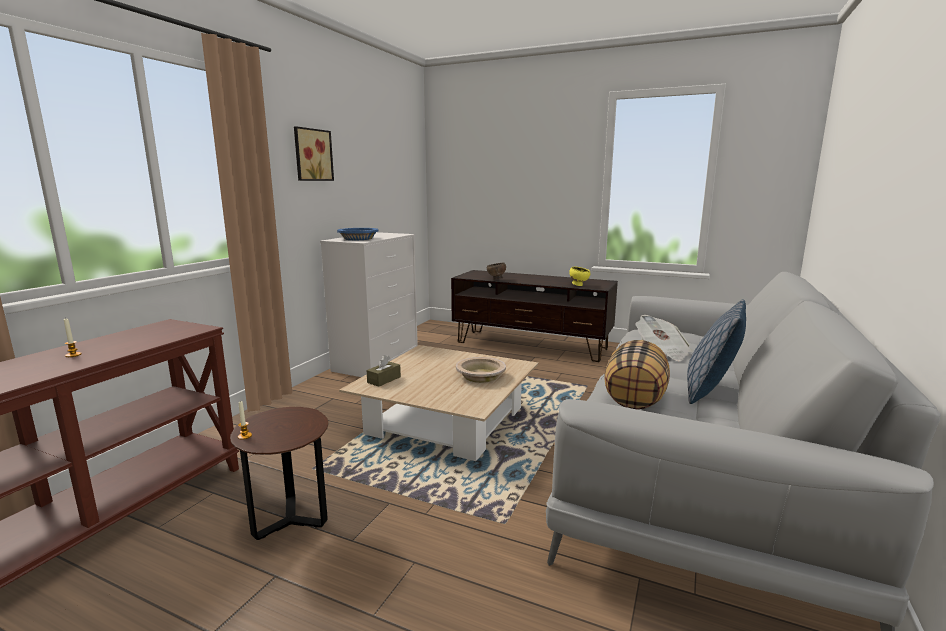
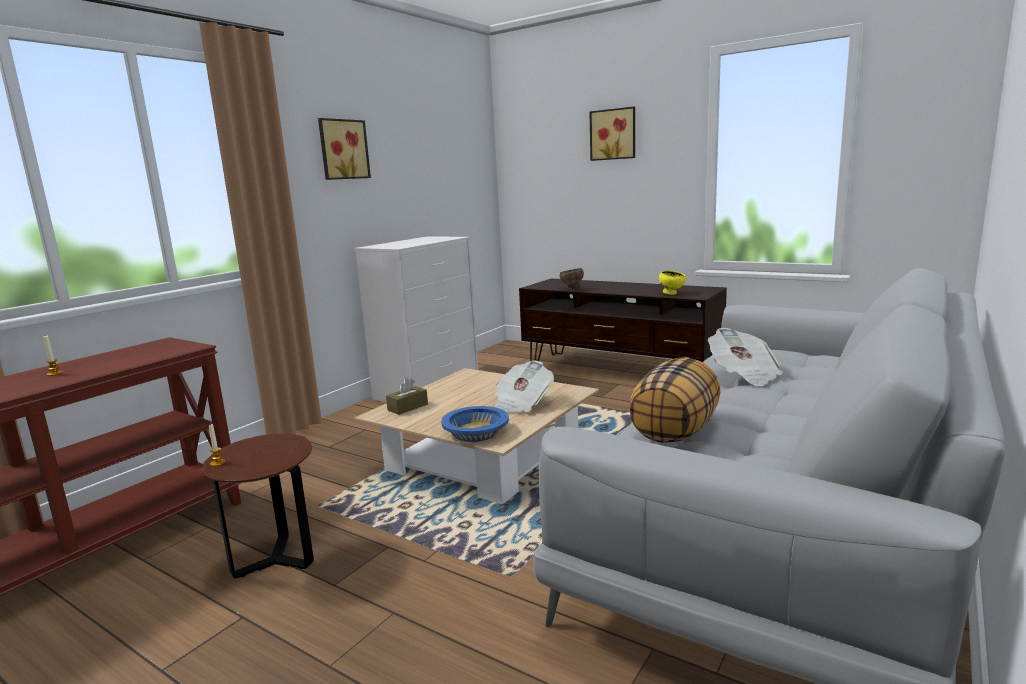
camera: 10 degrees right, 0 degrees up
blue bowl [337,228,378,240] -> blue bowl moved to [441,406,509,442]
beige bowl [456,357,506,383] -> newspaper [494,361,554,413]
pillow [687,299,746,404] -> none
none -> picture [590,107,635,161]

